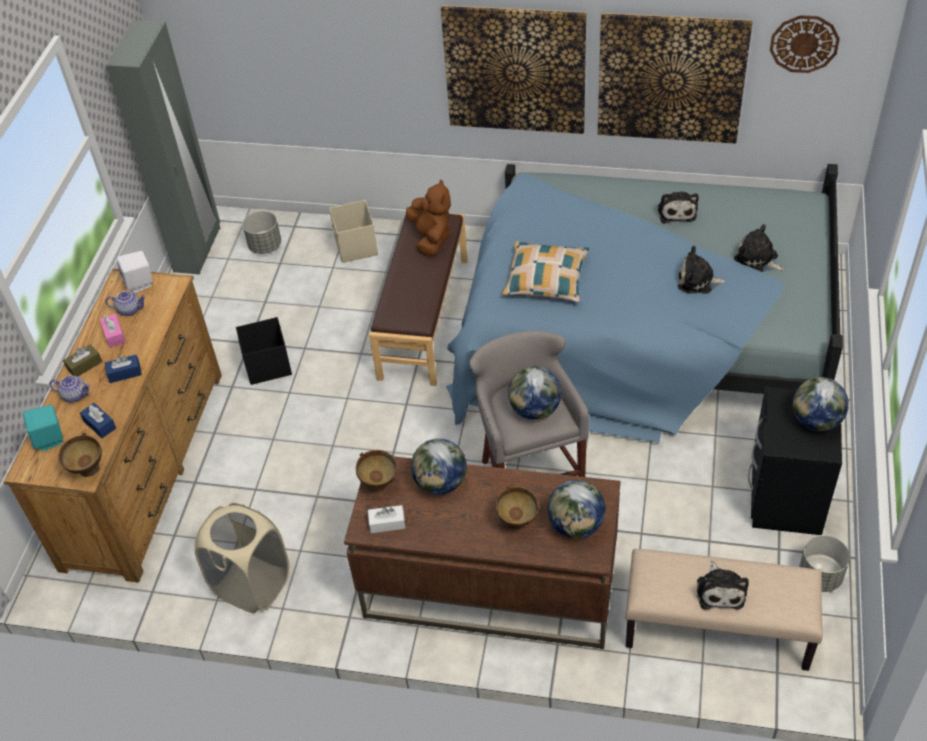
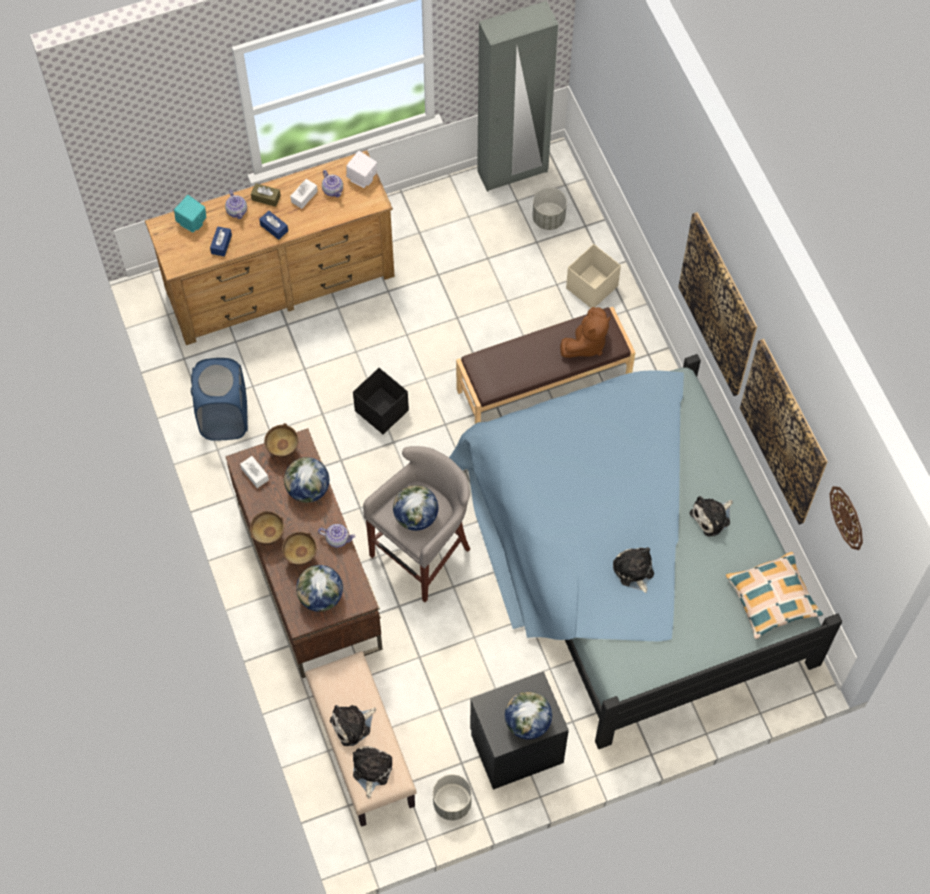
camera: 55 degrees right, 15 degrees up
brown bowl [58,432,102,477] -> brown bowl moved to [250,511,284,545]
pink tissue box [100,313,126,348] -> white tissue box [290,179,318,209]
beige laundry basket [194,503,289,613] -> blue laundry basket [191,358,248,441]
black storage box [236,317,292,385] -> black storage box moved to [353,368,409,434]
pillow [502,241,589,302] -> pillow moved to [726,552,823,639]
plush toy [734,224,785,272] -> plush toy moved to [353,746,392,798]
none -> teapot [318,524,356,548]

